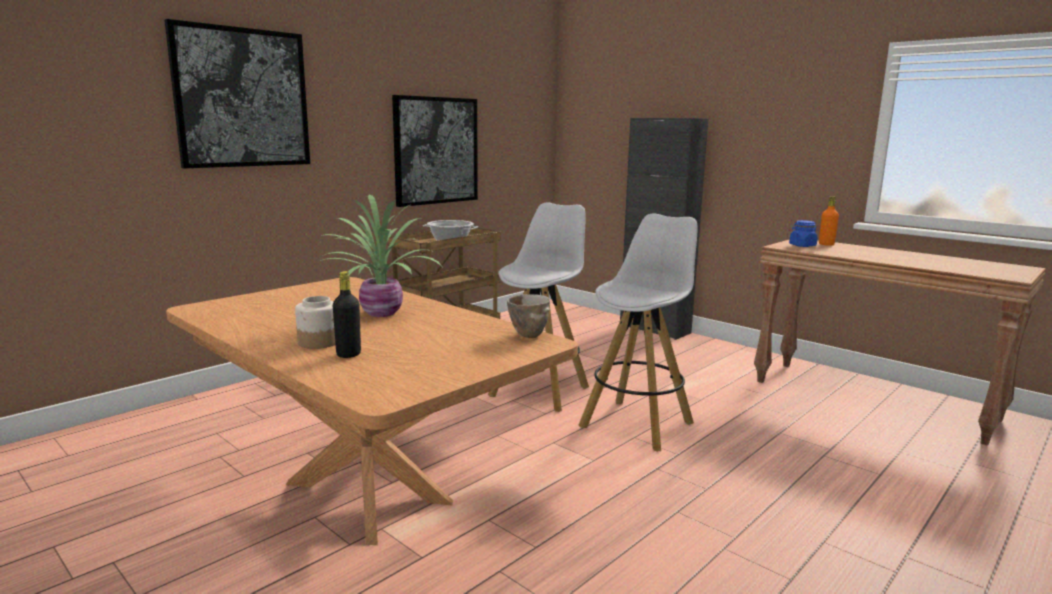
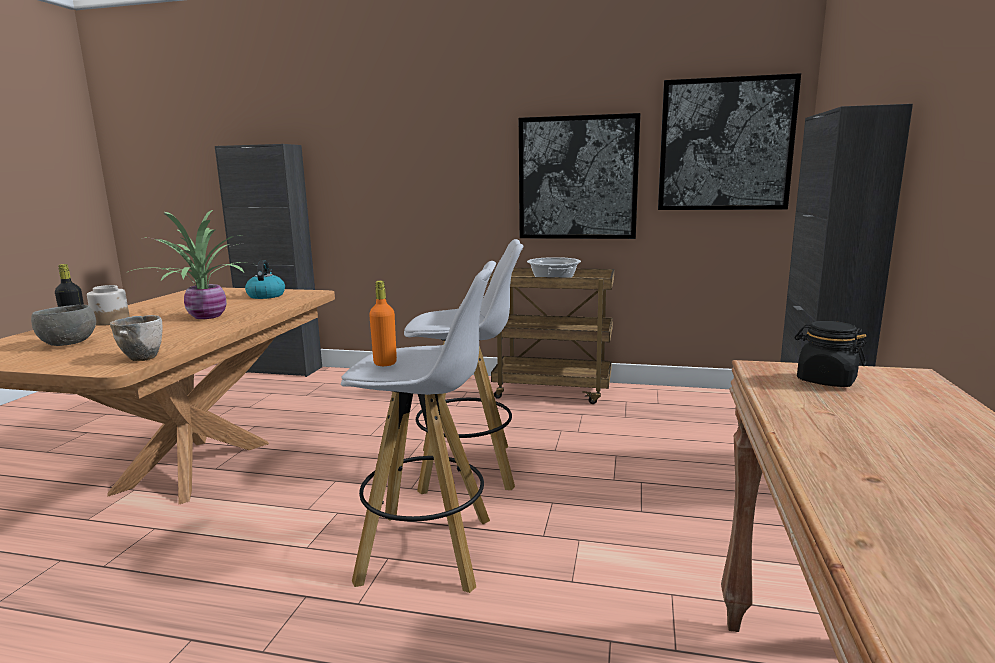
camera: 60 degrees right, 0 degrees up
picture [165,19,310,169] -> picture moved to [658,73,801,210]
blue jar [789,220,818,247] -> black jar [795,321,867,387]
orange bottle [819,196,839,246] -> orange bottle moved to [369,281,397,366]
none -> grey bowl [31,305,96,346]
none -> black cabinet [215,144,322,377]
none -> kettle [245,260,285,299]

